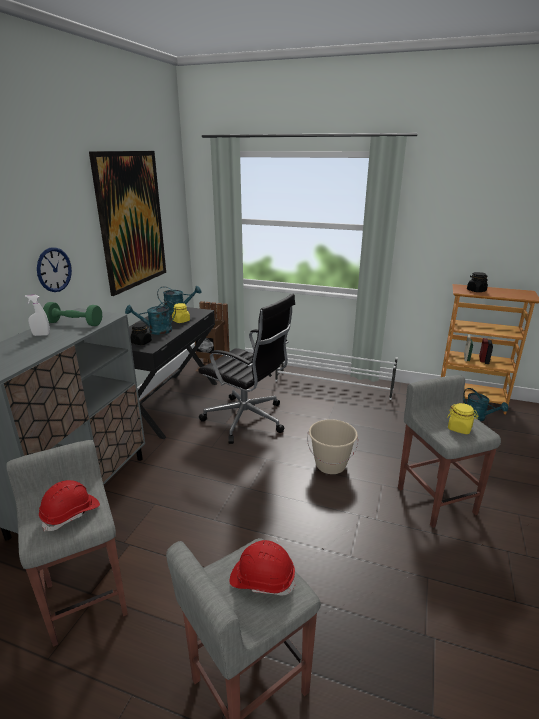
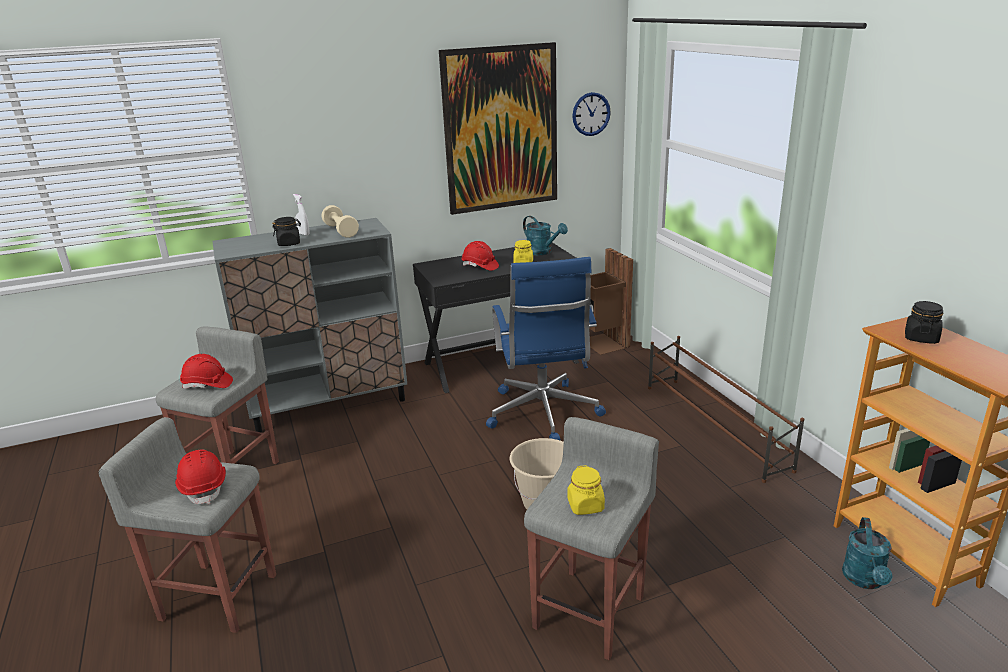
camera: 50 degrees right, 0 degrees up
wall clock [37,247,72,292] -> wall clock moved to [572,92,611,136]
green dumbbell [43,302,102,326] -> beige dumbbell [322,205,359,238]
turquoise watering can [125,301,176,335] -> red hard hat [462,241,499,271]
black jar [131,323,152,345] -> black jar moved to [272,217,301,246]
black office chair [198,294,295,444] -> blue office chair [486,257,606,441]
white shoe rack [275,347,398,400] -> brown shoe rack [648,336,804,483]

